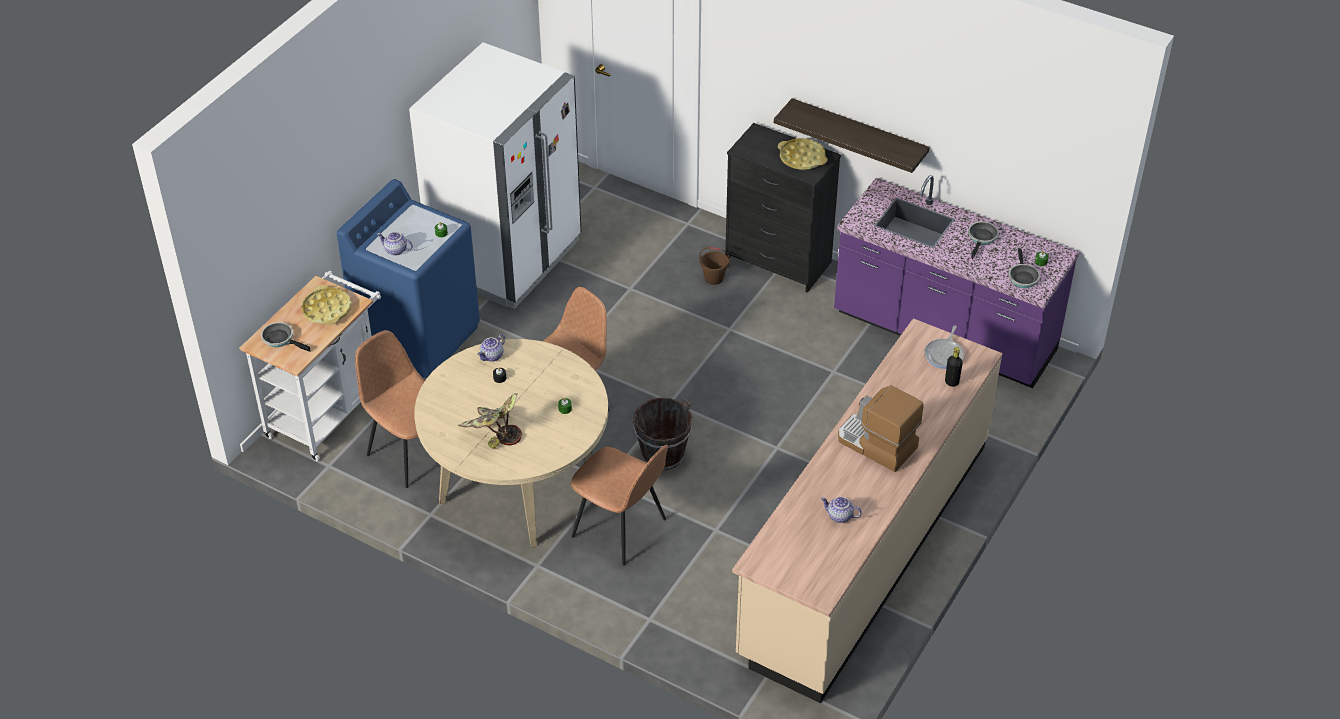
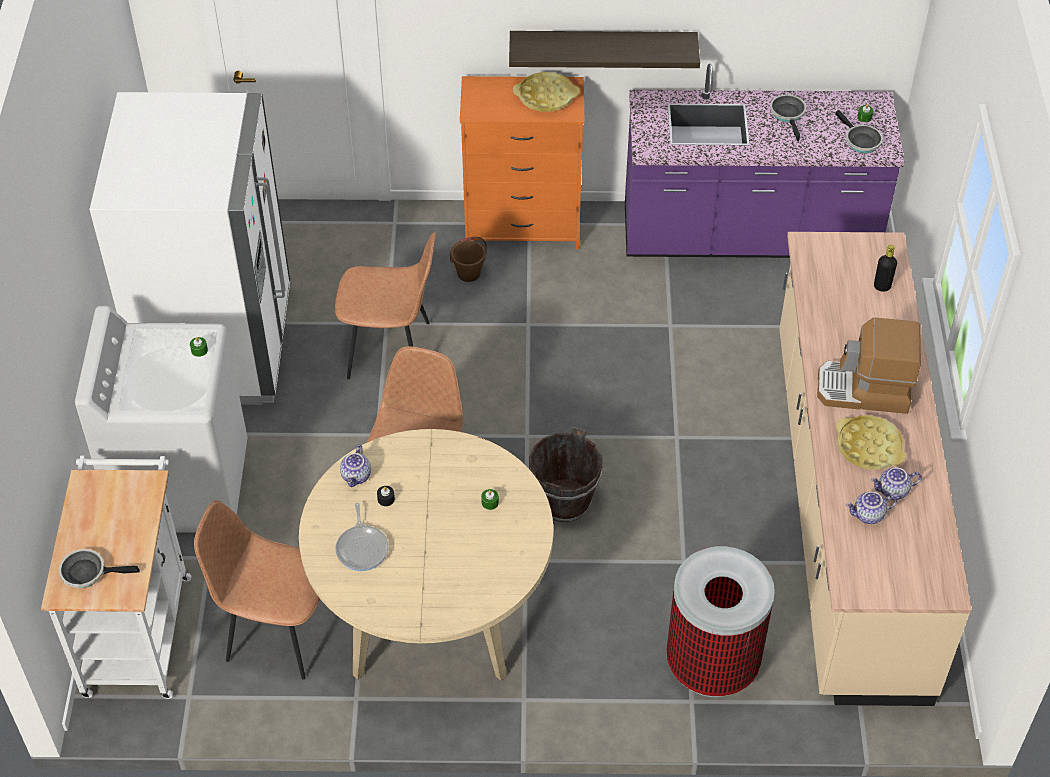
camera: 30 degrees left, 5 degrees up
yellow tray [301,285,351,325] -> yellow tray moved to [836,415,906,470]
blue washing machine [337,179,480,379] -> white washing machine [75,306,248,533]
teapot [377,232,413,256] -> teapot moved to [846,491,897,524]
potted plant [458,393,522,449] -> none
brown chair [571,445,668,566] -> brown chair moved to [335,232,436,379]
black dresser [725,123,841,293] -> orange dresser [460,76,585,249]
frying pan [924,325,964,369] -> frying pan moved to [335,503,388,571]
none -> trash can [666,546,775,697]

